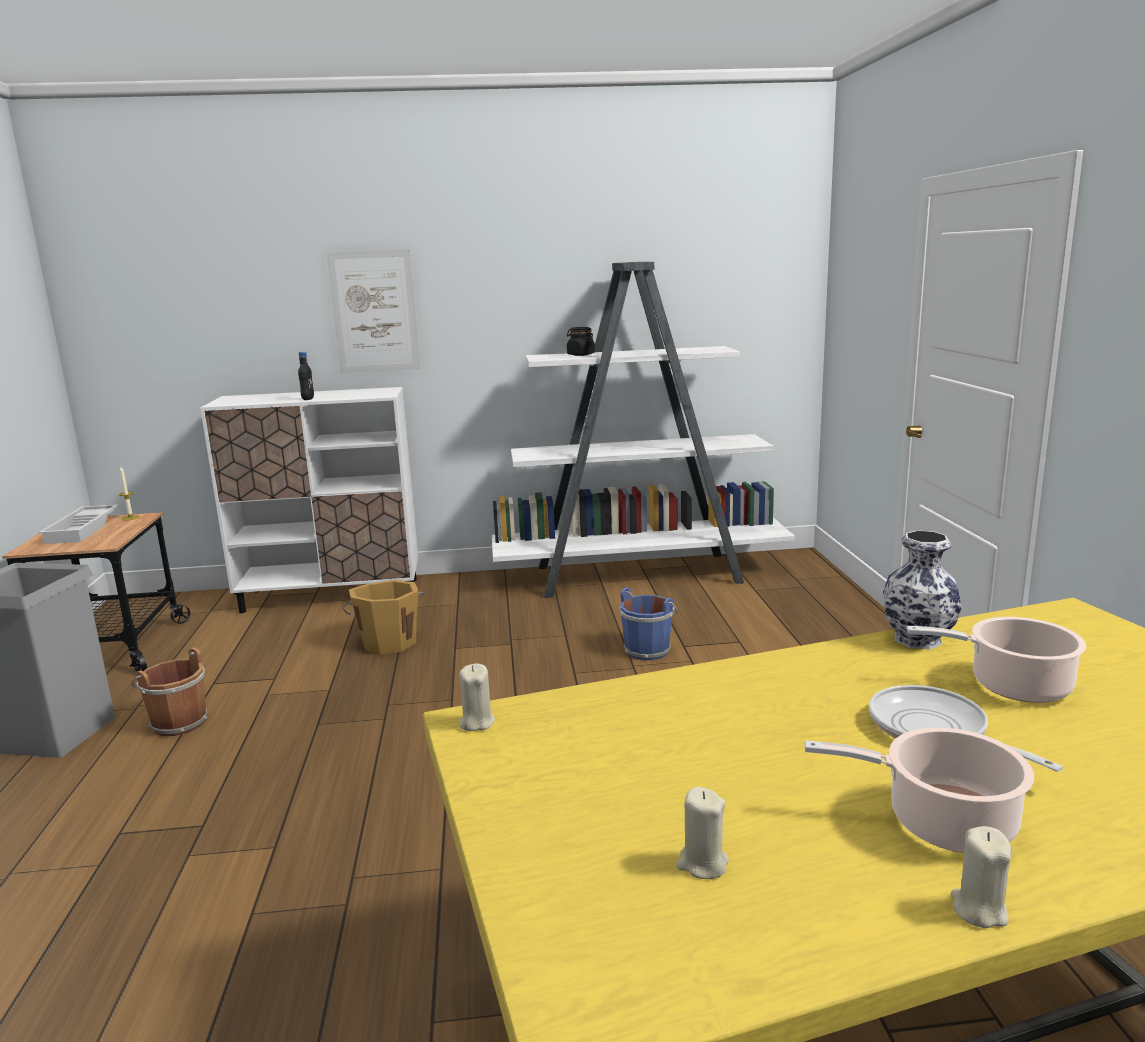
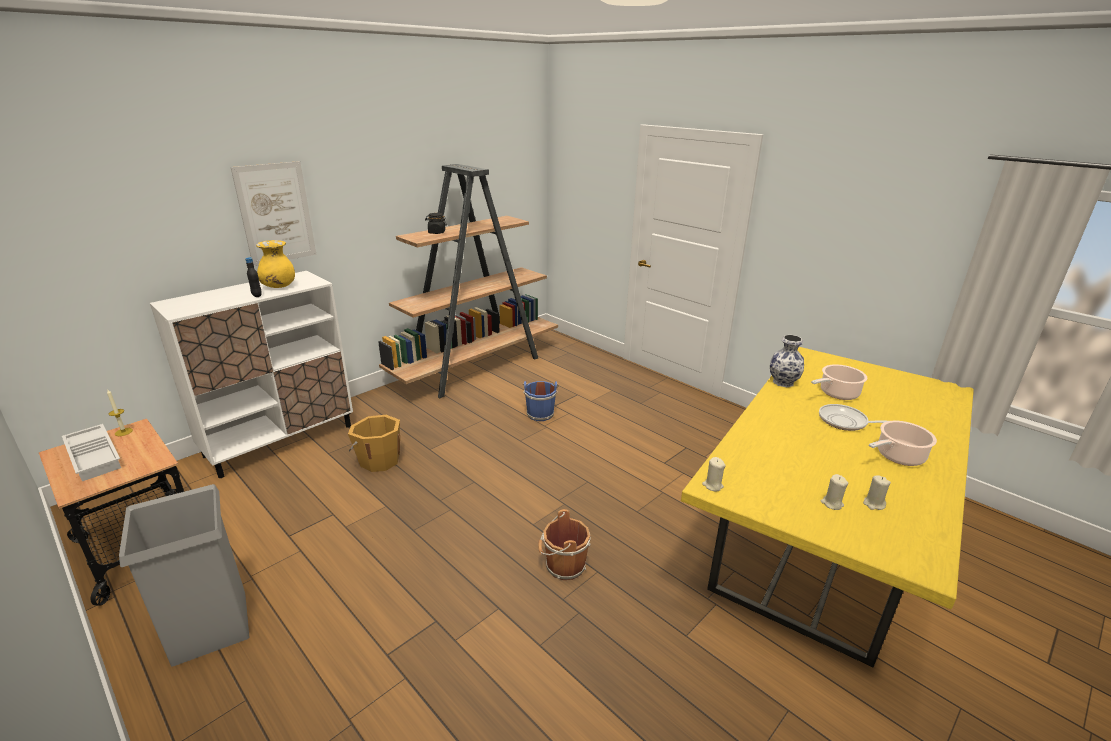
camera: 40 degrees left, 10 degrees up
brown bucket [131,647,207,736] -> brown bucket moved to [538,509,591,580]
white bookcase [492,262,795,598] -> brown bookcase [378,164,558,398]
beige candle [951,826,1011,928] -> beige candle moved to [820,474,848,510]
none -> yellow vase [256,240,295,288]

